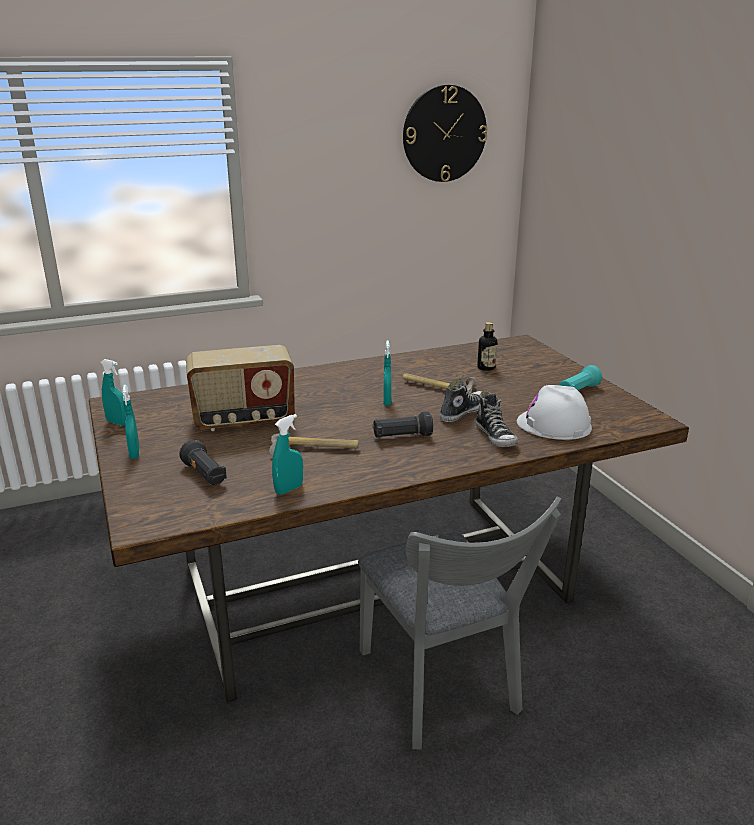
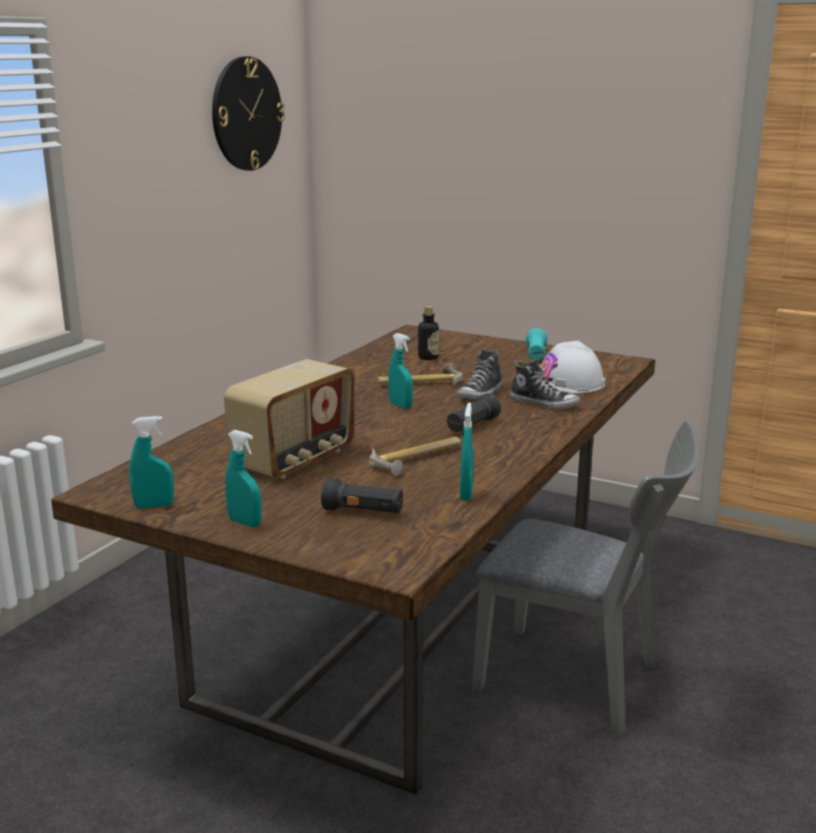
camera: 40 degrees left, 5 degrees down
shoe [440,379,482,422] -> shoe turned 150 degrees counterclockwise [457,349,502,400]

